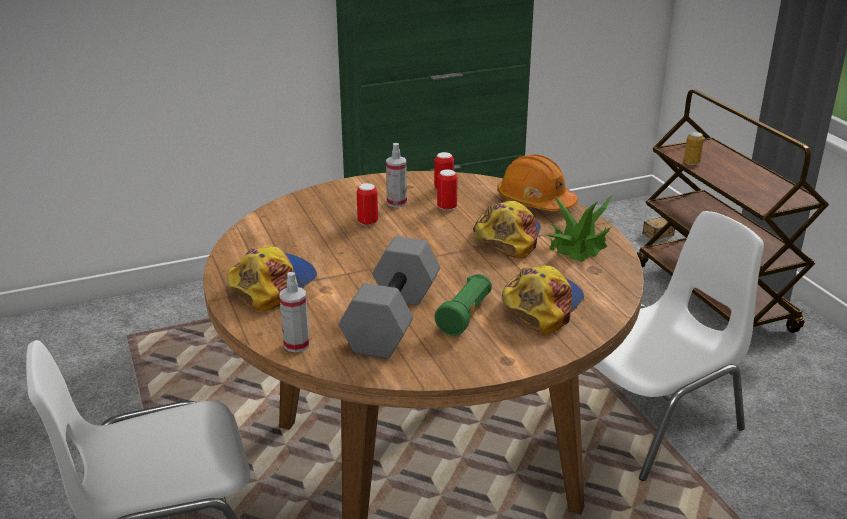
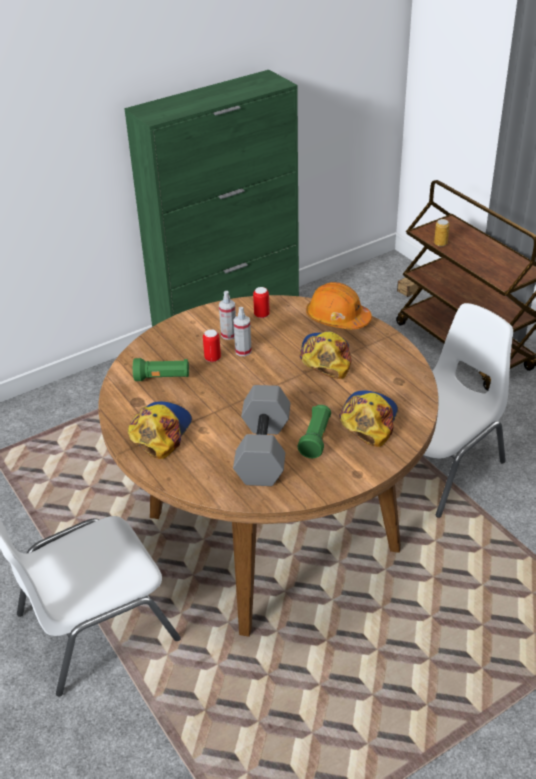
camera: 10 degrees left, 10 degrees up
spray bottle [279,272,310,353] -> spray bottle moved to [233,307,252,356]
can [437,169,458,211] -> none
potted plant [545,195,613,262] -> none
none -> green flashlight [133,358,189,381]

